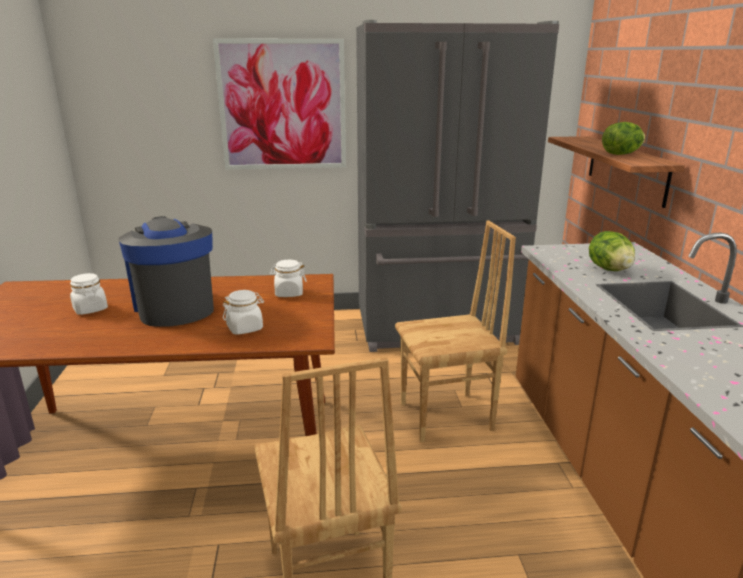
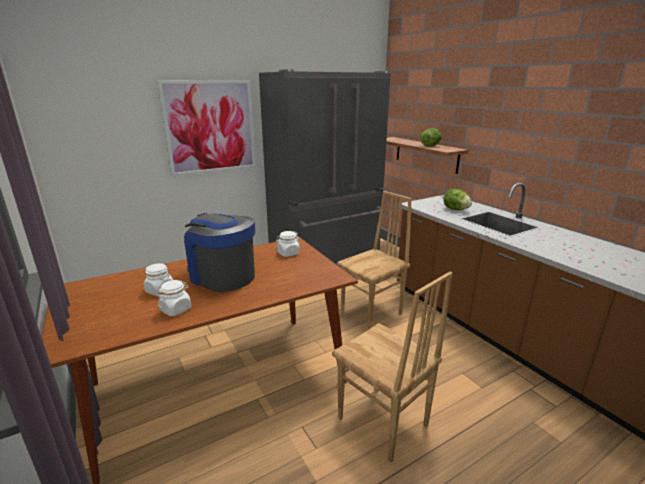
camera: 25 degrees left, 0 degrees up
white jar [223,290,264,335] -> white jar moved to [158,280,191,316]

